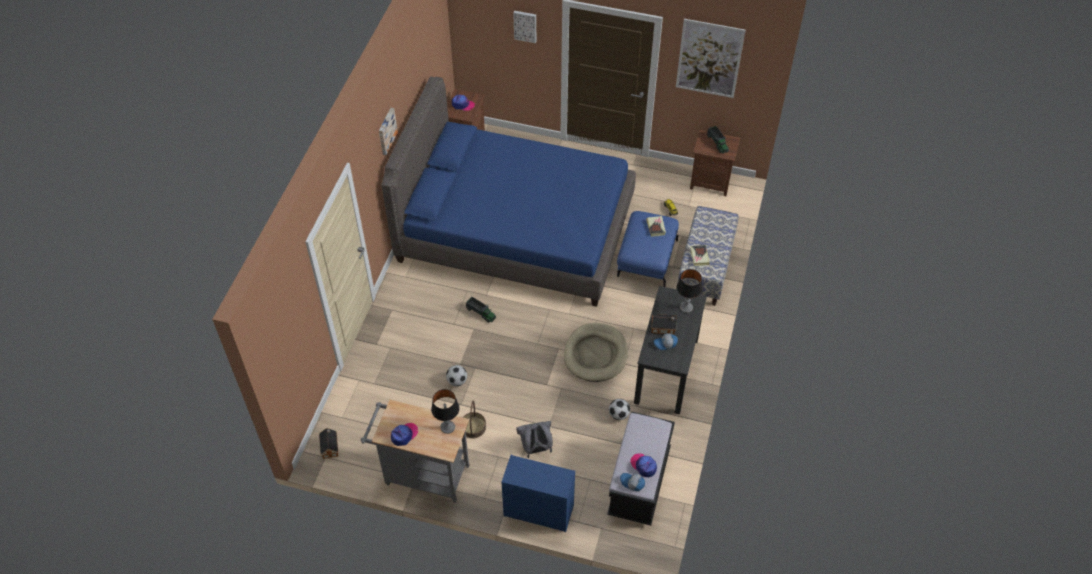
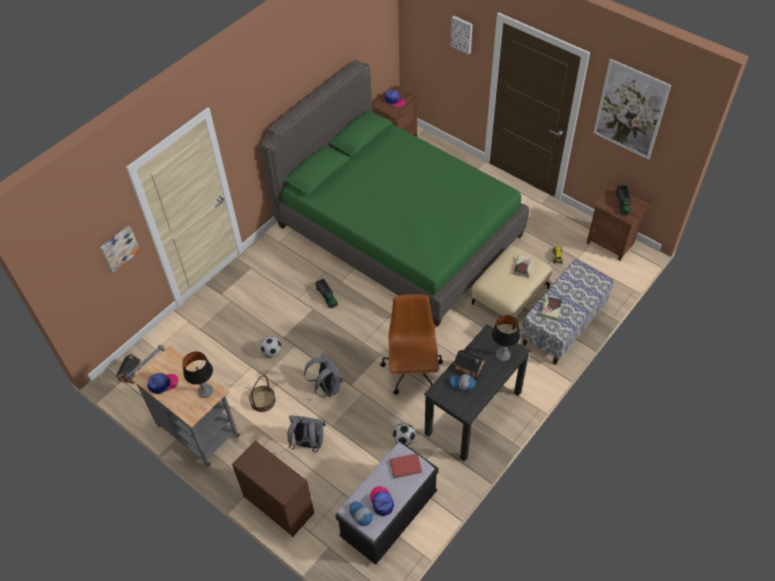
camera: 25 degrees right, 0 degrees up
picture [379,108,398,155] -> picture moved to [100,226,140,273]
blue bed [381,77,636,307] -> green bed [260,60,529,327]
blue dresser [501,455,575,532] -> brown dresser [232,440,314,537]
beige dog bed [564,323,628,382] -> brown office chair [380,294,443,395]
blue ottoman [617,211,679,287] -> beige ottoman [472,246,551,330]
none -> grey backpack [304,353,343,397]
none -> red book [390,453,422,478]

